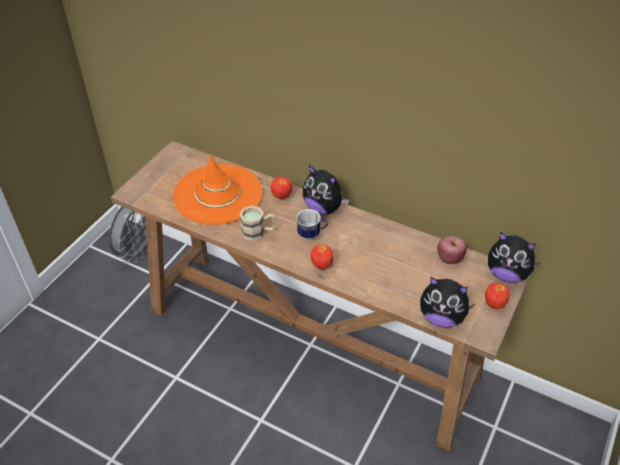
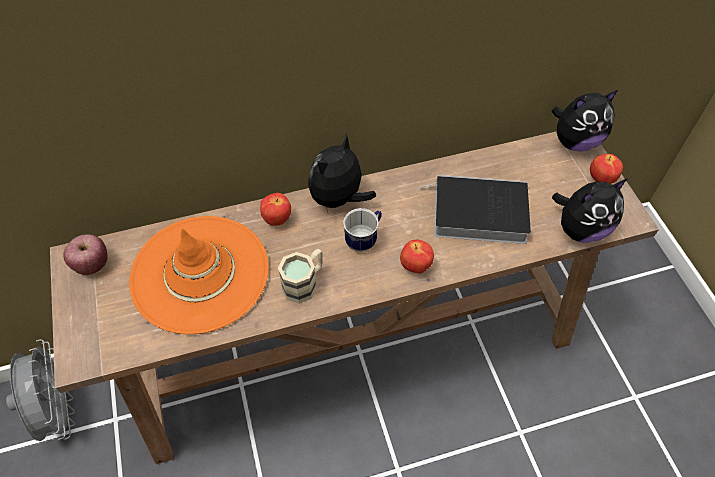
camera: 45 degrees left, 10 degrees up
plush toy [303,165,349,215] -> plush toy turned 135 degrees clockwise [308,133,376,212]
apple [437,236,467,264] -> apple moved to [63,234,108,275]
none -> book [418,175,531,244]

